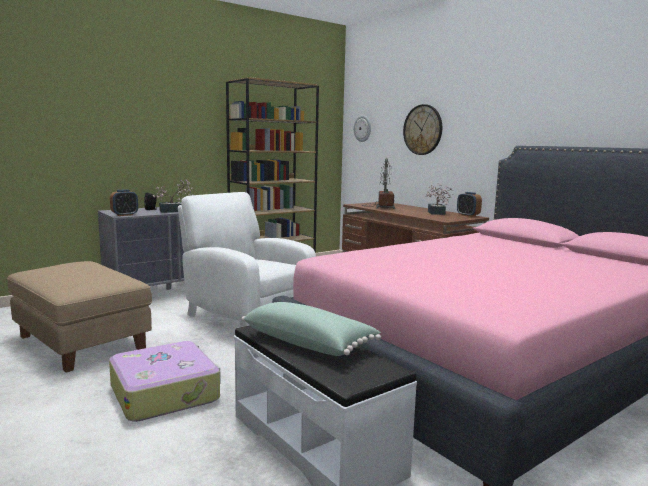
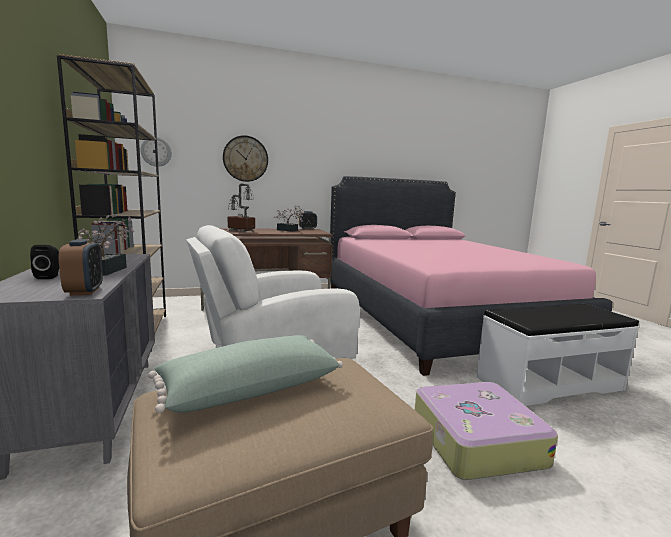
camera: 70 degrees left, 0 degrees up
green pillow [242,302,381,356] -> green pillow moved to [148,335,343,413]

